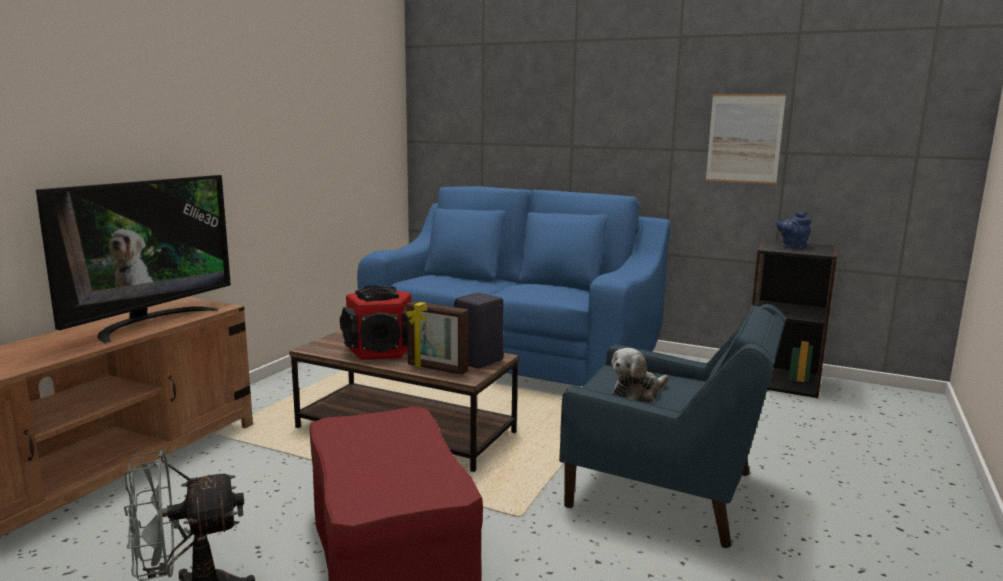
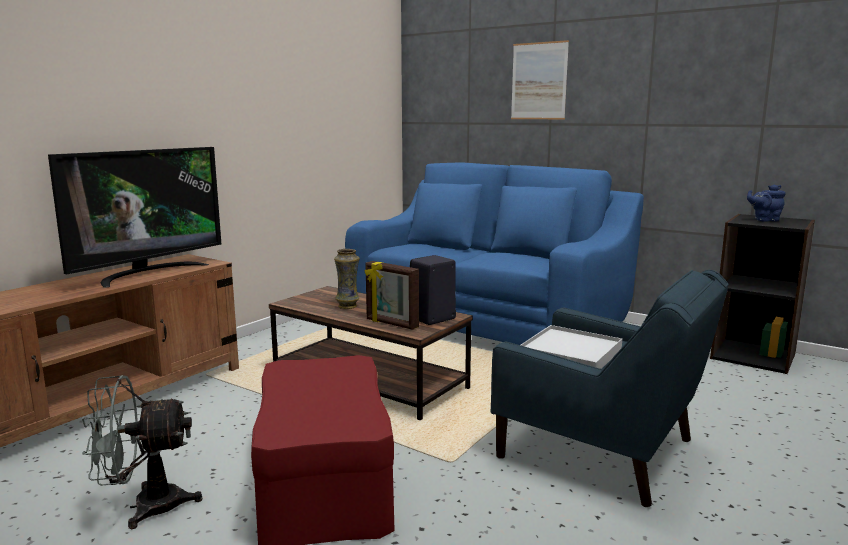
camera: 10 degrees right, 0 degrees up
speaker [340,285,411,360] -> vase [334,249,360,309]
plush toy [611,348,668,403] -> white tray [521,325,622,369]
picture [706,94,786,184] -> picture moved to [511,40,569,119]

